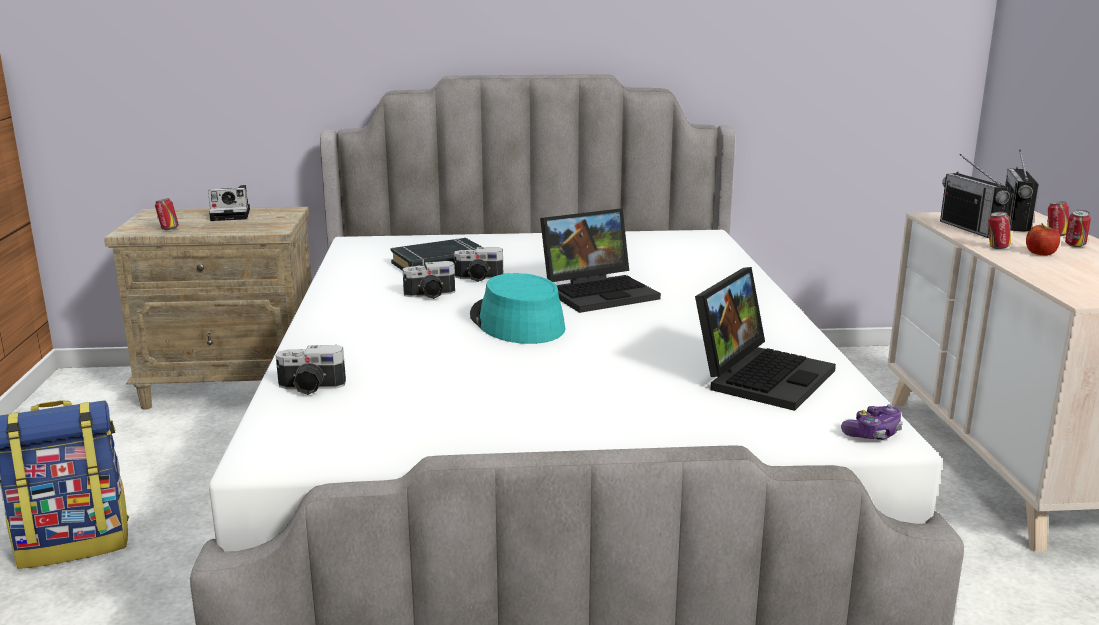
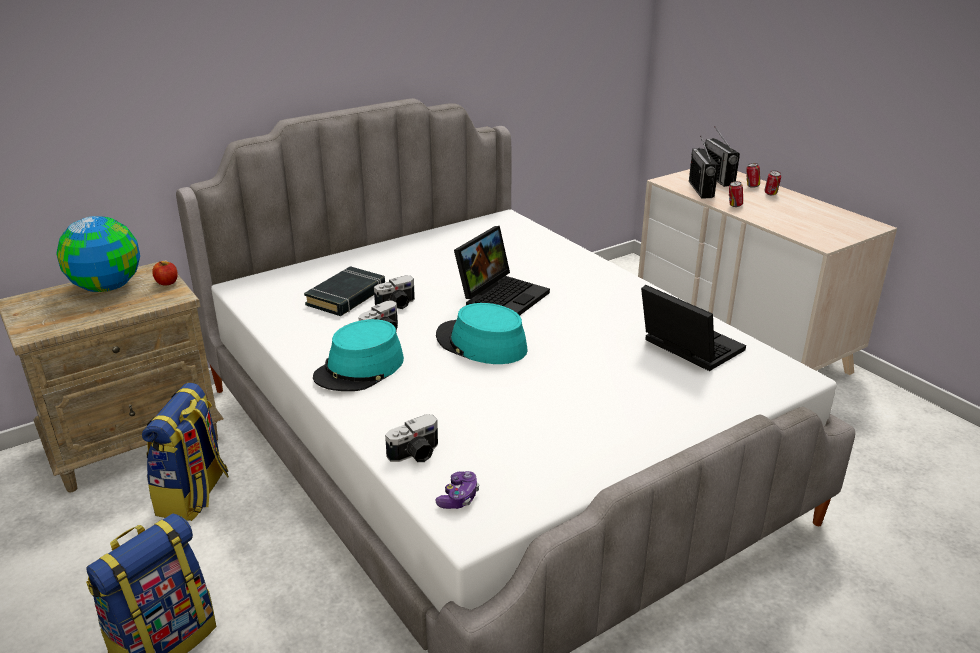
camera: 30 degrees left, 10 degrees up
can [155,198,179,230] -> none
camera [208,185,250,221] -> globe [56,216,140,292]
laptop [695,267,836,411] -> laptop turned 45 degrees counterclockwise [641,285,746,371]
game controller [841,404,903,440] -> game controller moved to [436,471,479,509]
radio [940,154,1011,238] -> radio turned 45 degrees clockwise [689,136,719,198]
apple [1026,223,1060,255] -> apple moved to [152,261,178,286]
none -> backpack [142,383,229,521]
none -> turquoise hat [313,319,404,391]

